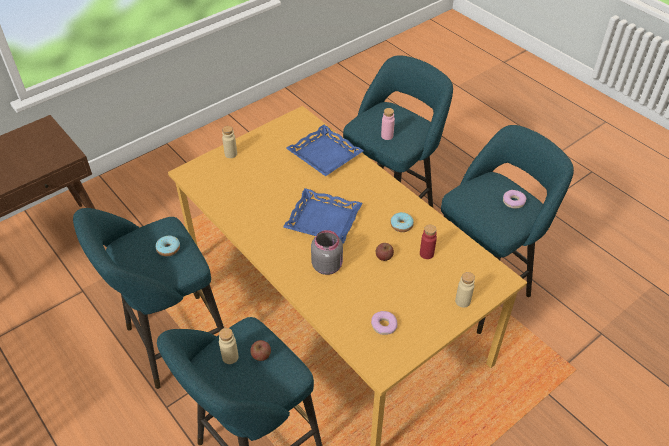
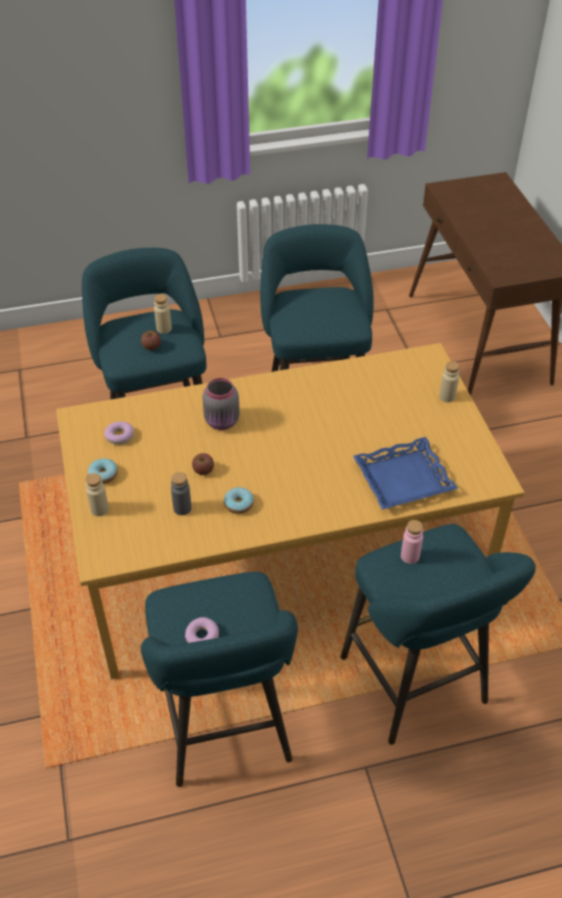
camera: 115 degrees right, 0 degrees up
donut [155,236,180,256] -> donut moved to [88,458,118,484]
blue tray [283,188,362,244] -> none
red bottle [420,225,437,259] -> grey bottle [171,472,192,515]

